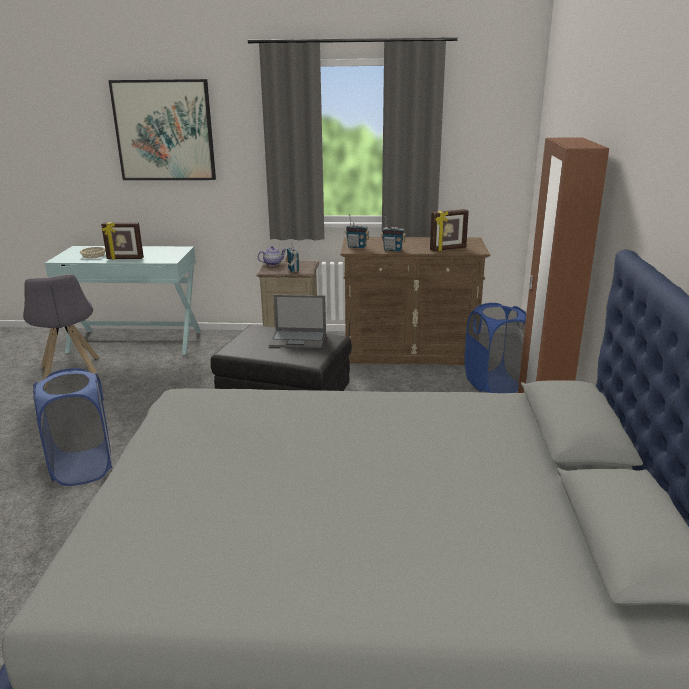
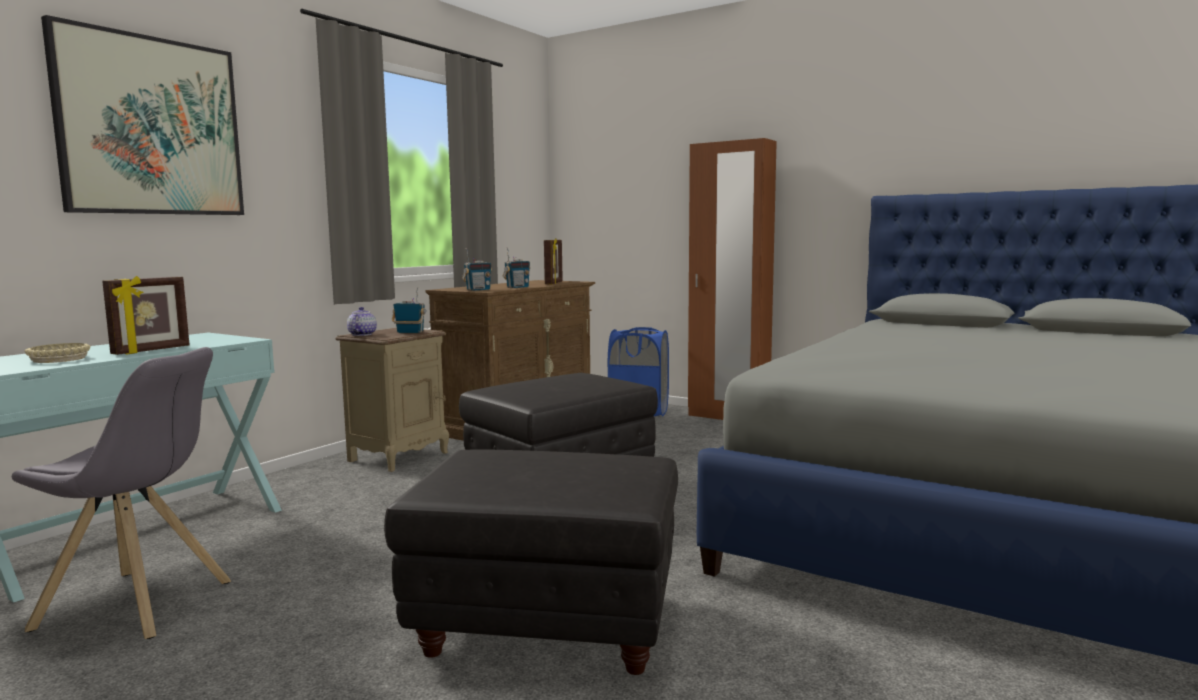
camera: 60 degrees left, 15 degrees down
blue laundry basket [33,368,112,486] -> black ottoman [384,450,678,675]
laptop [269,295,326,348] -> none

